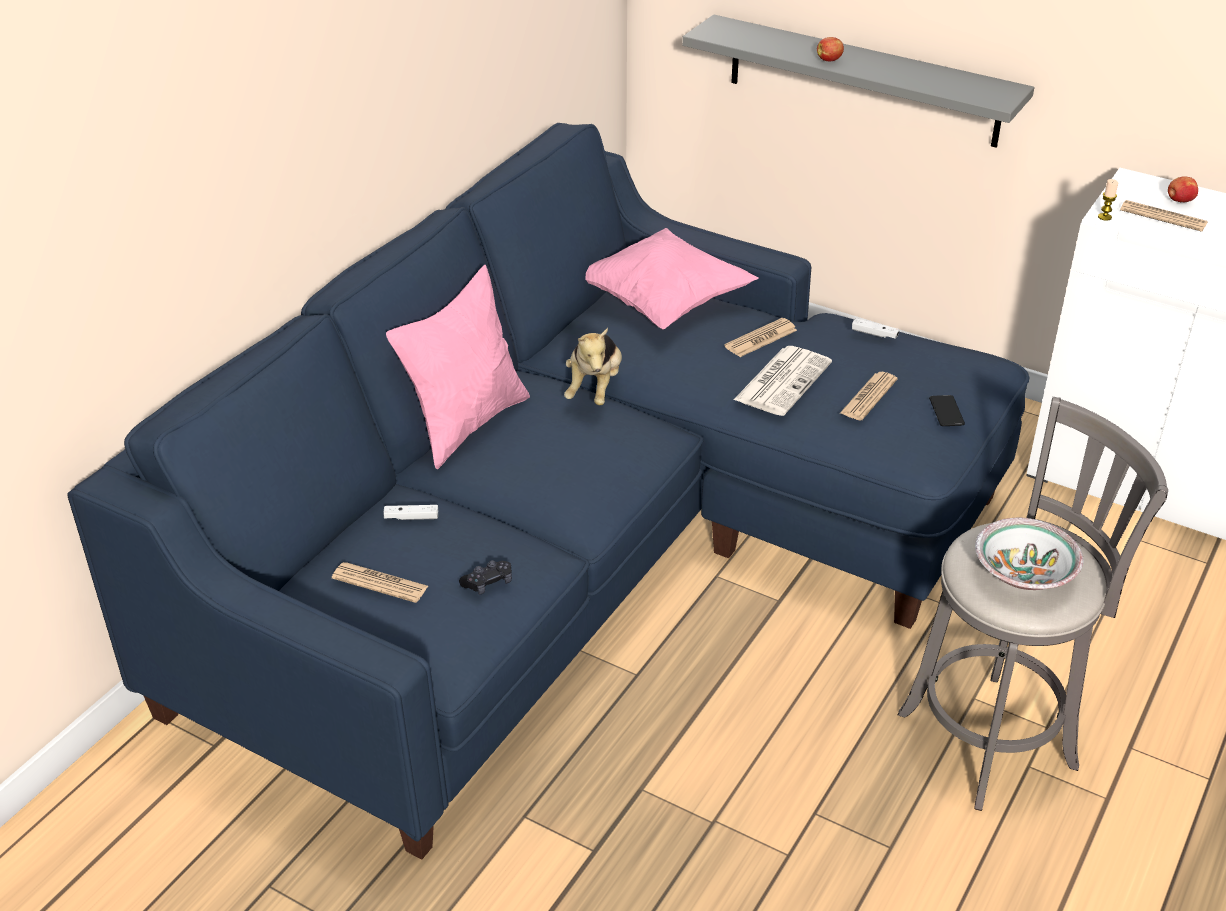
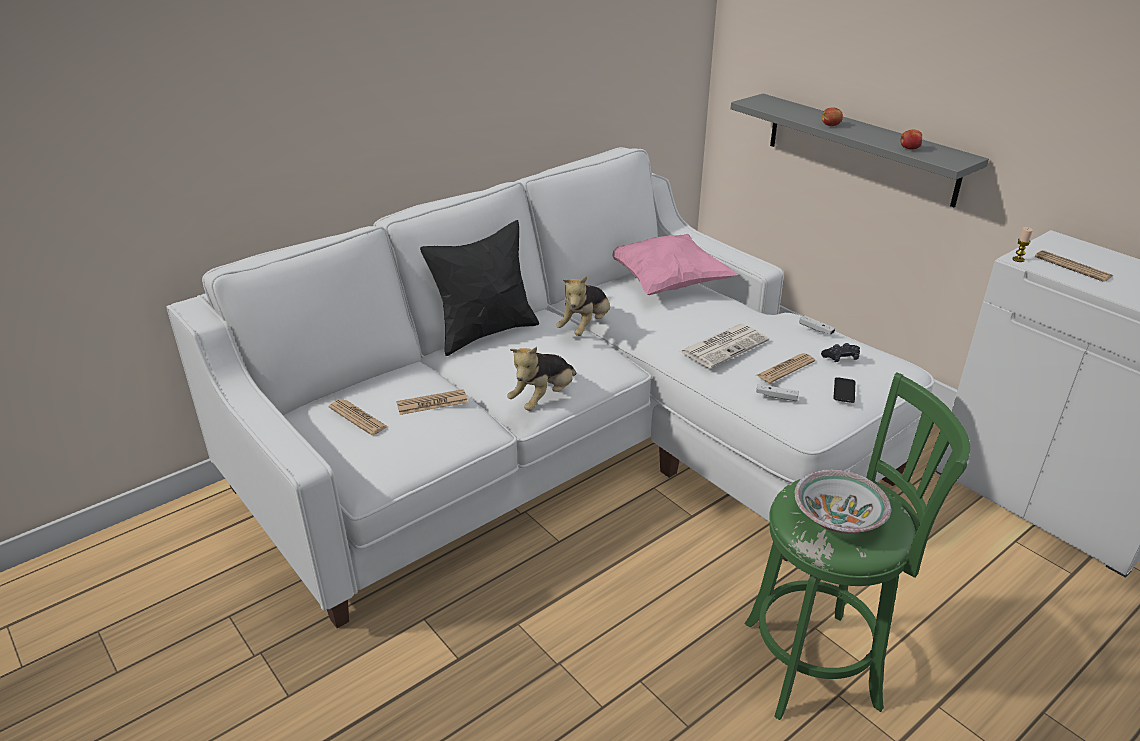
camera: 20 degrees right, 5 degrees down
blue sofa [67,123,1030,860] -> white sofa [167,147,934,628]
white game controller [383,505,438,520] -> white game controller moved to [756,384,799,401]
pink pillow [386,265,530,469] -> black pillow [420,220,539,356]
black game controller [459,560,512,595] -> black game controller moved to [821,343,860,362]
newspaper [724,318,797,357] -> newspaper moved to [397,389,468,415]
grey stool [898,397,1168,811] -> green stool [744,372,970,720]
apple [1168,177,1198,203] -> apple moved to [901,130,922,149]
none -> plush toy [507,347,577,411]

